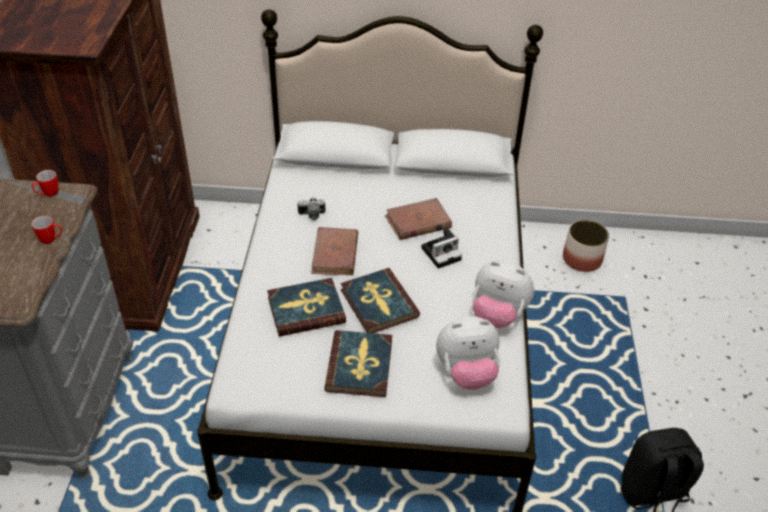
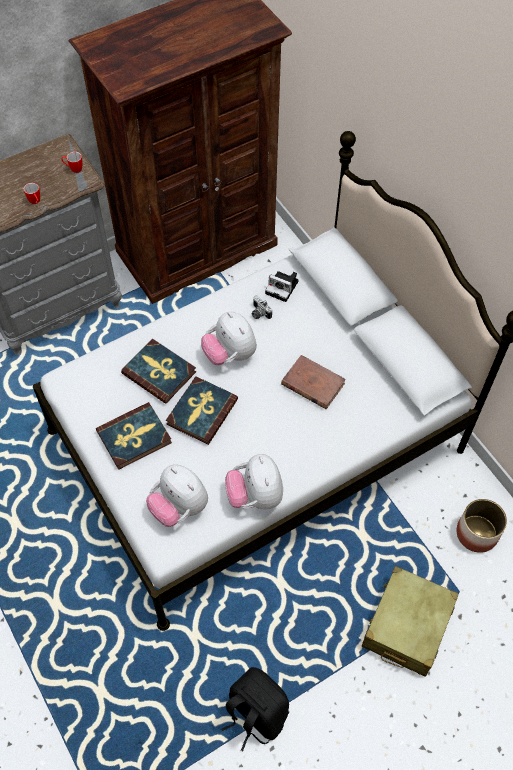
camera: 55 degrees right, 15 degrees up
brown book [311,227,358,275] -> plush toy [201,312,257,365]
camera [421,228,462,269] -> camera moved to [265,271,299,302]
none -> beige suitcase [362,566,459,677]

